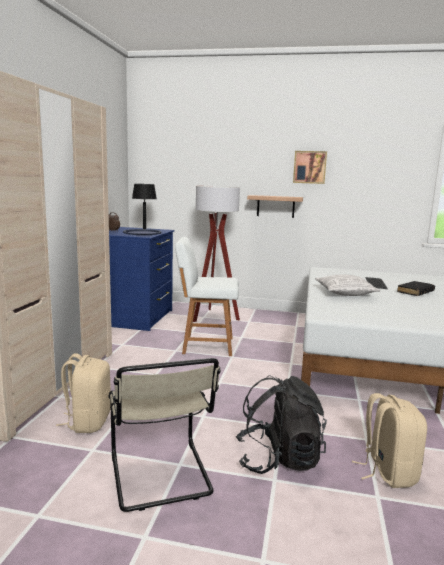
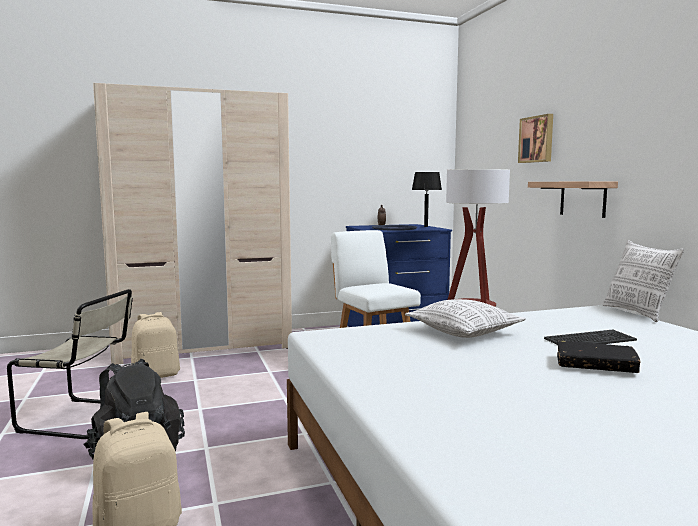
camera: 60 degrees right, 5 degrees down
beige chair [108,358,221,512] -> beige chair turned 120 degrees counterclockwise [7,289,133,439]
picture [293,151,327,184] -> picture moved to [518,114,553,163]
none -> pillow [603,240,684,322]

